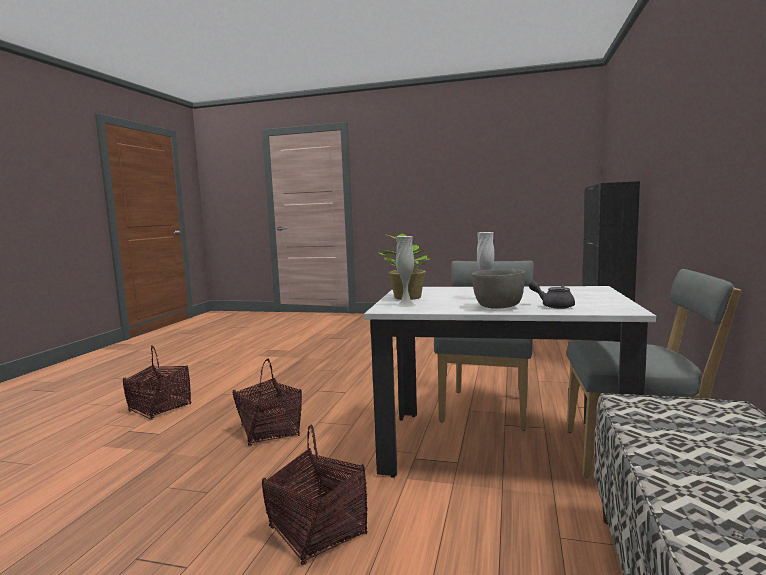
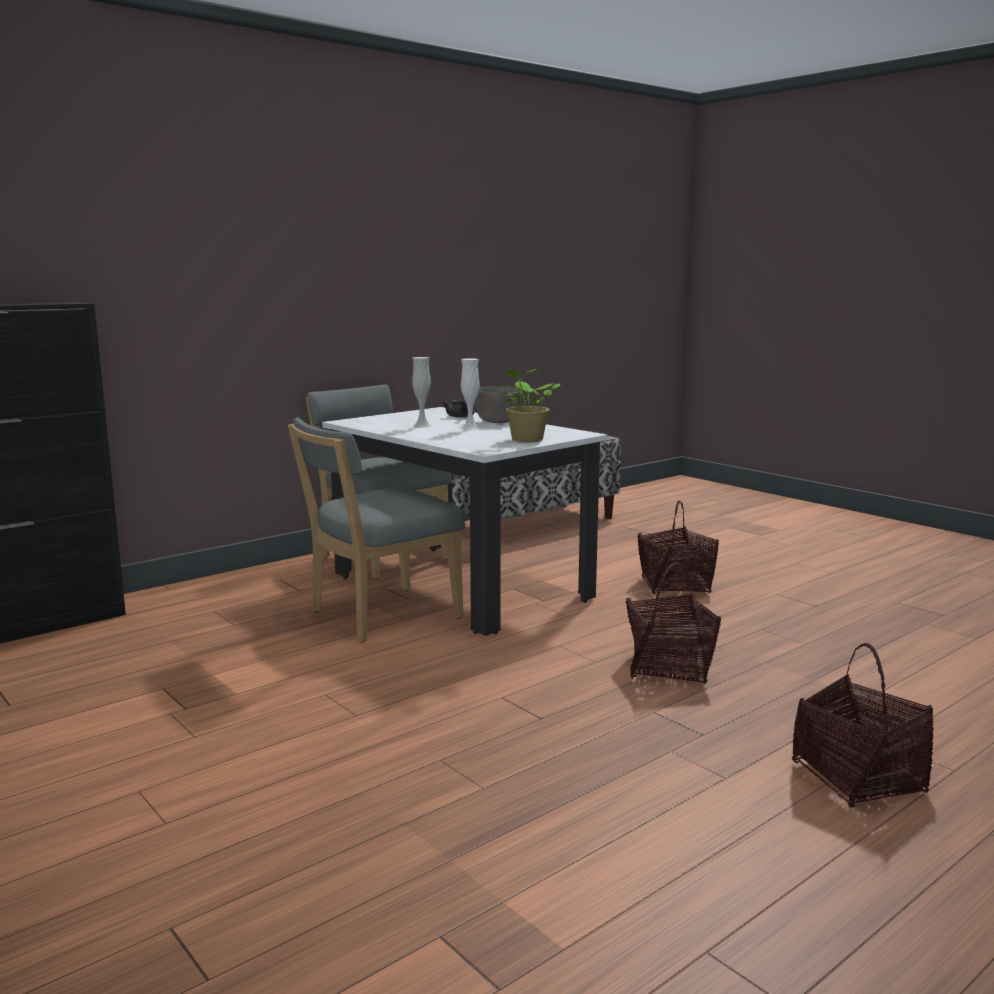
camera: 145 degrees left, 5 degrees up
white vase [396,236,416,307] -> white vase moved to [412,357,432,428]

